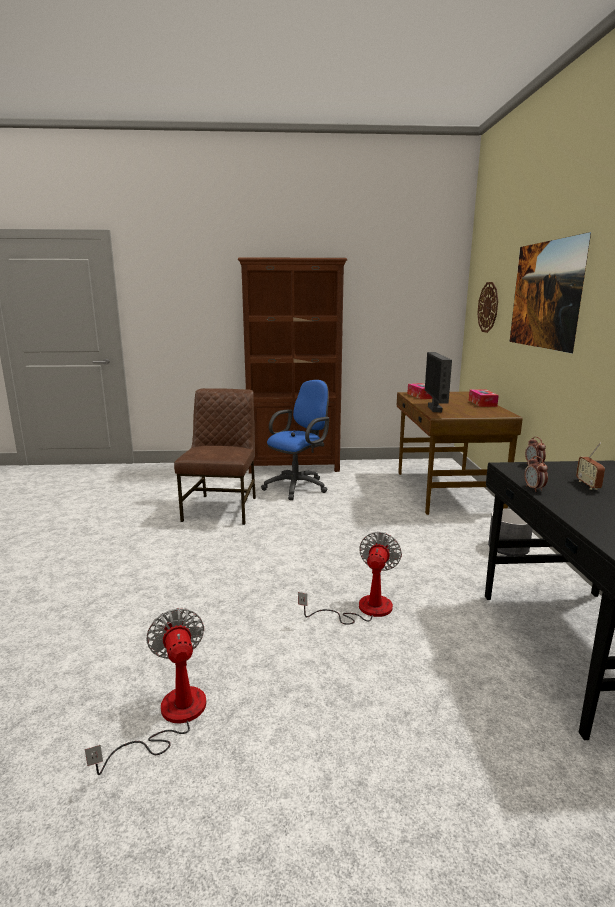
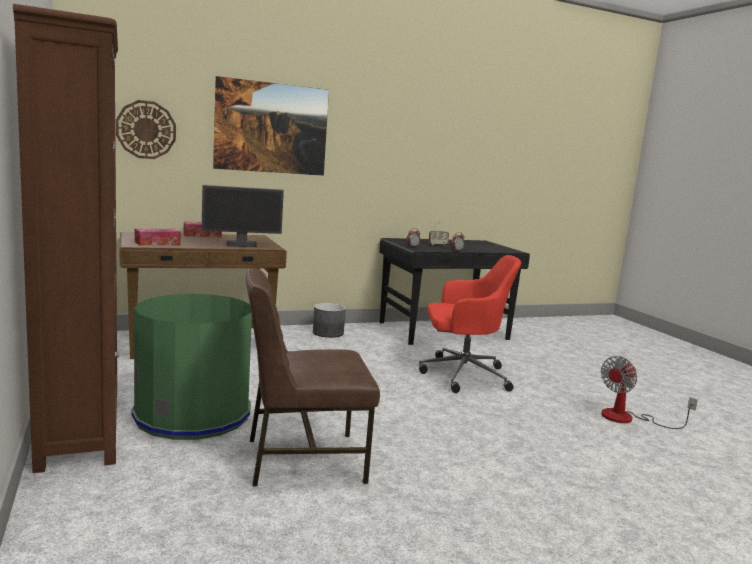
camera: 110 degrees left, 5 degrees down
blue office chair [261,380,329,500] -> green trash can [131,294,252,440]
fan [298,532,402,625] -> red office chair [419,255,521,393]

